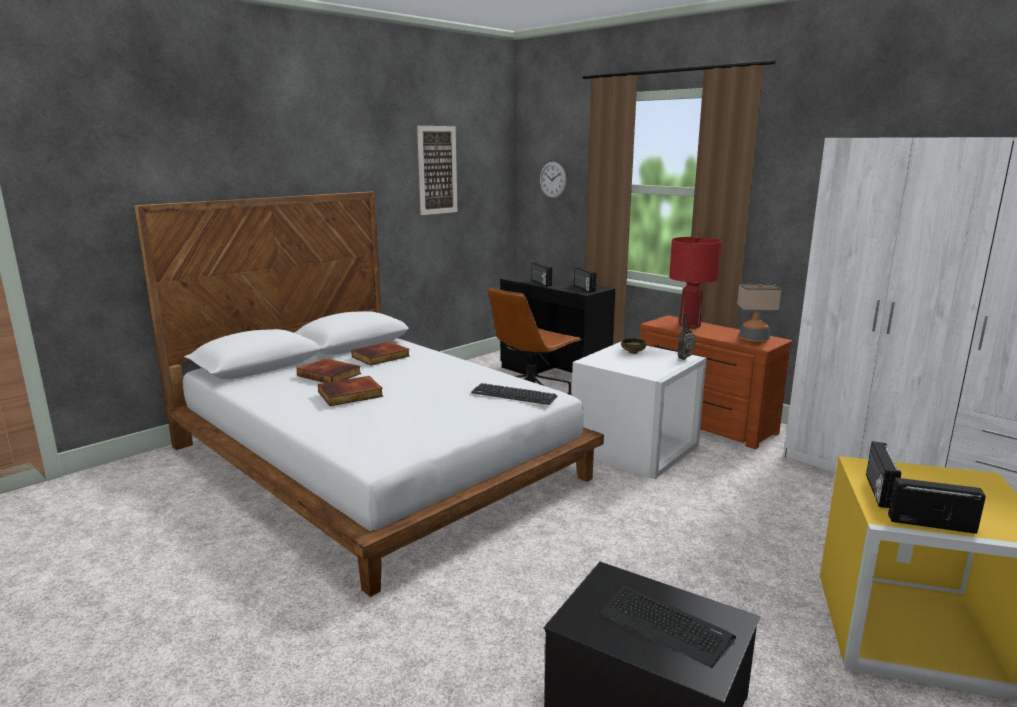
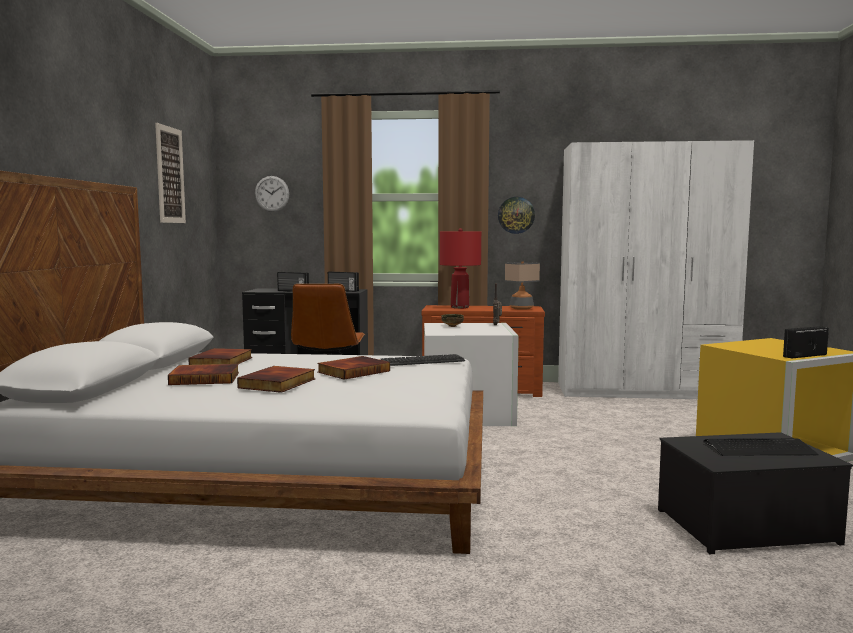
camera: 40 degrees left, 10 degrees down
radio [866,441,901,508] -> none
none -> book [317,356,390,380]
none -> wall clock [498,197,535,234]

